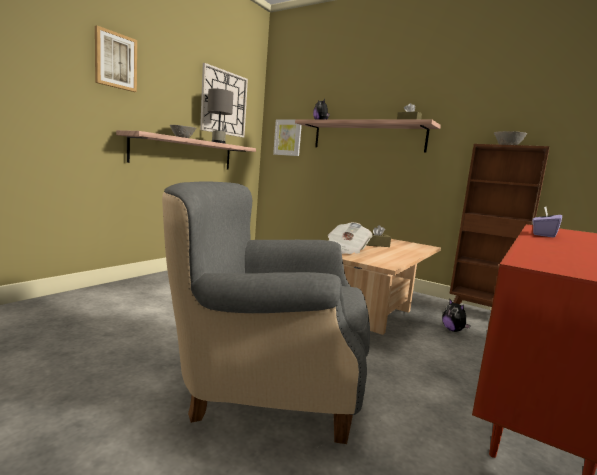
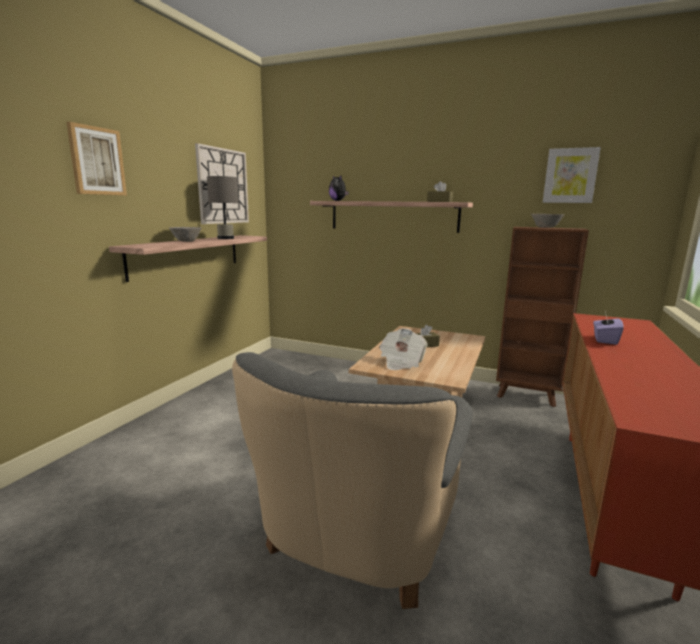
camera: 10 degrees left, 5 degrees up
grey armchair [162,181,370,444] -> grey armchair turned 60 degrees counterclockwise [232,352,473,609]
picture [273,120,302,156] -> picture moved to [543,147,601,203]
plush toy [442,299,471,332] -> none

